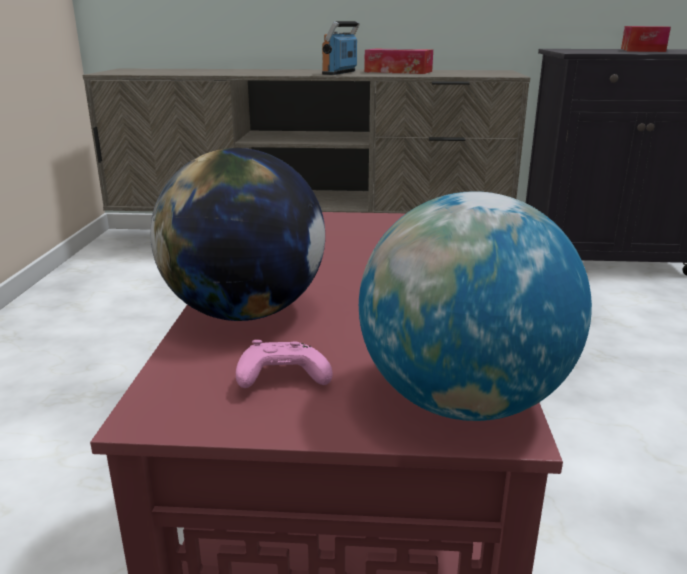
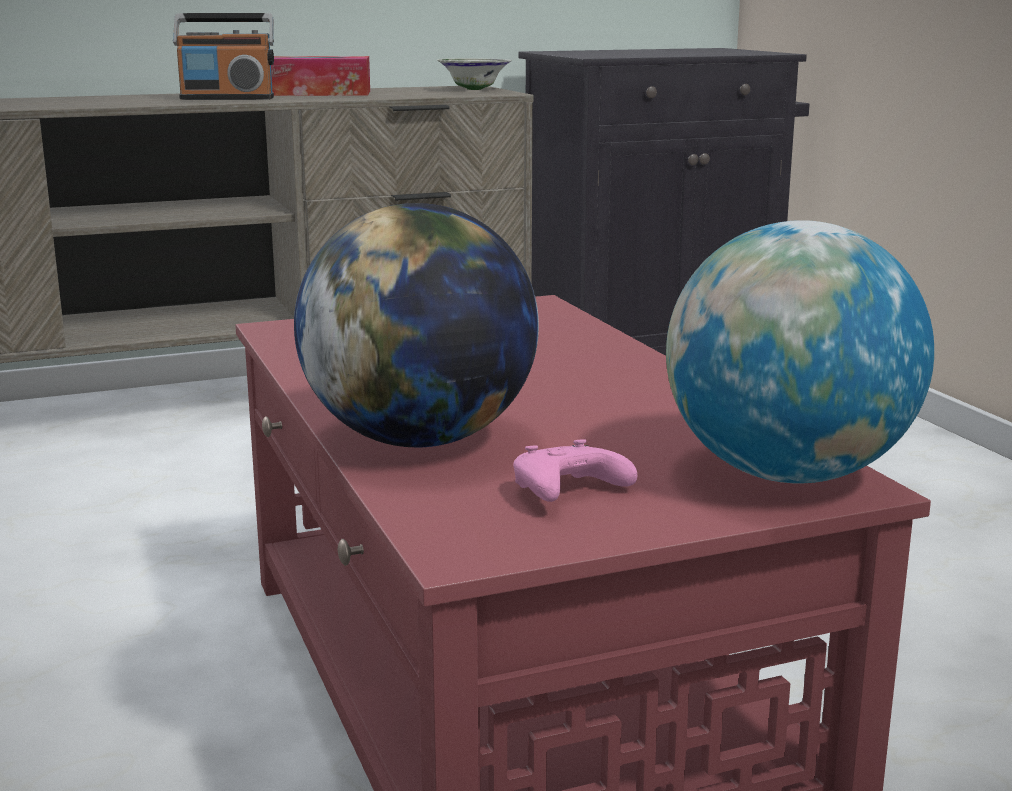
camera: 25 degrees left, 5 degrees down
radio [322,21,360,75] -> radio turned 90 degrees counterclockwise [173,13,274,100]
tissue box [621,26,671,52] -> none
none -> white bowl [437,58,512,90]

